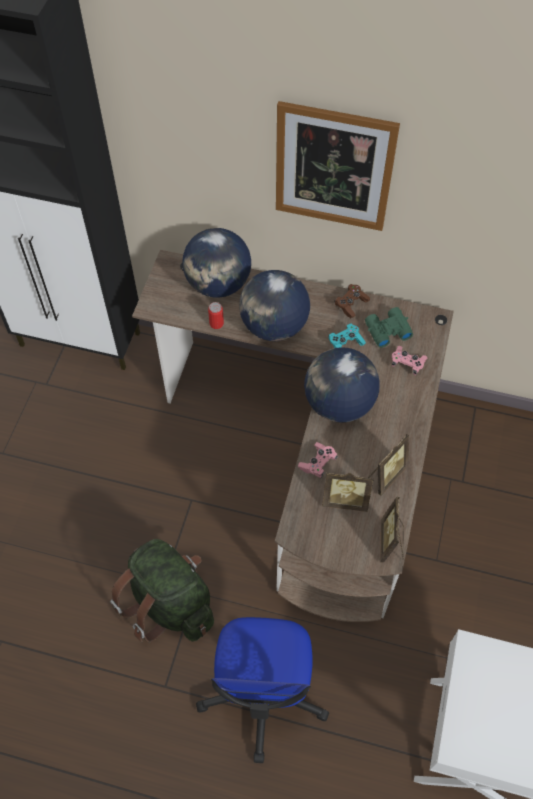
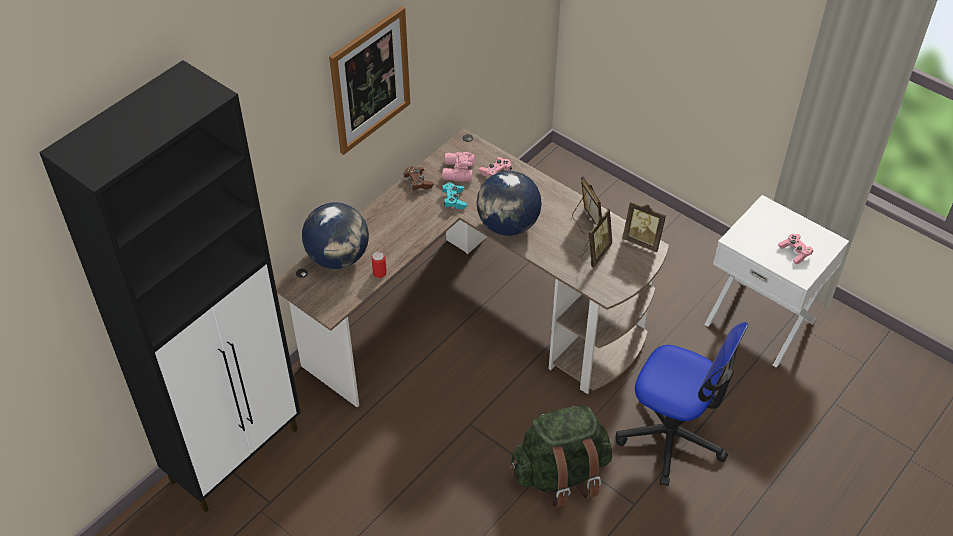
camera: 65 degrees left, 10 degrees down
globe [239,270,310,341] -> none
pink game controller [298,442,338,479] -> pink game controller moved to [778,234,813,264]
green binoculars [365,307,413,348] -> pink binoculars [442,152,475,182]

